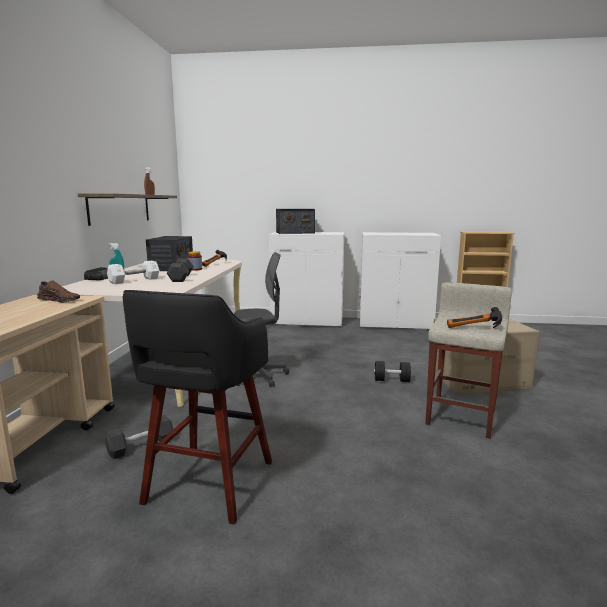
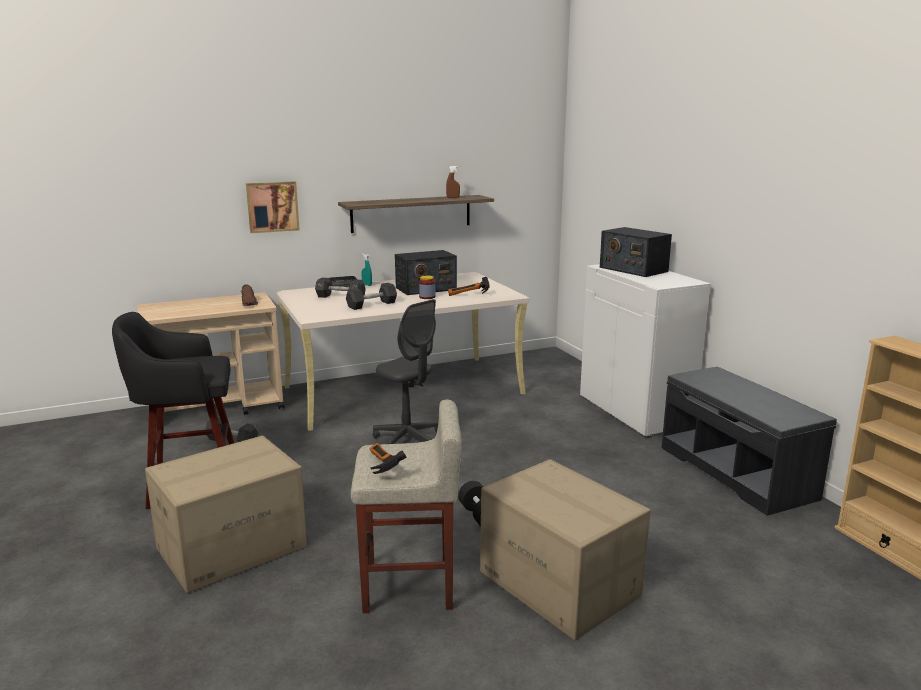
camera: 60 degrees right, 5 degrees up
white dumbbell [107,261,159,284] -> black dumbbell [315,277,366,298]
white cabinet [360,232,441,330] -> grey bench [661,367,837,516]
none -> cardboard box [145,436,307,593]
none -> picture [246,181,300,233]

